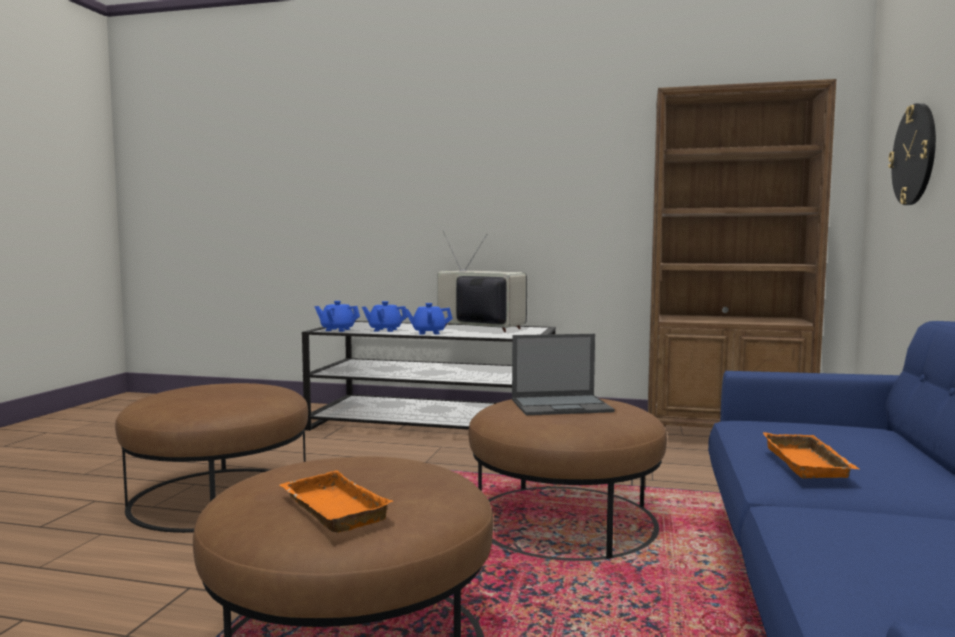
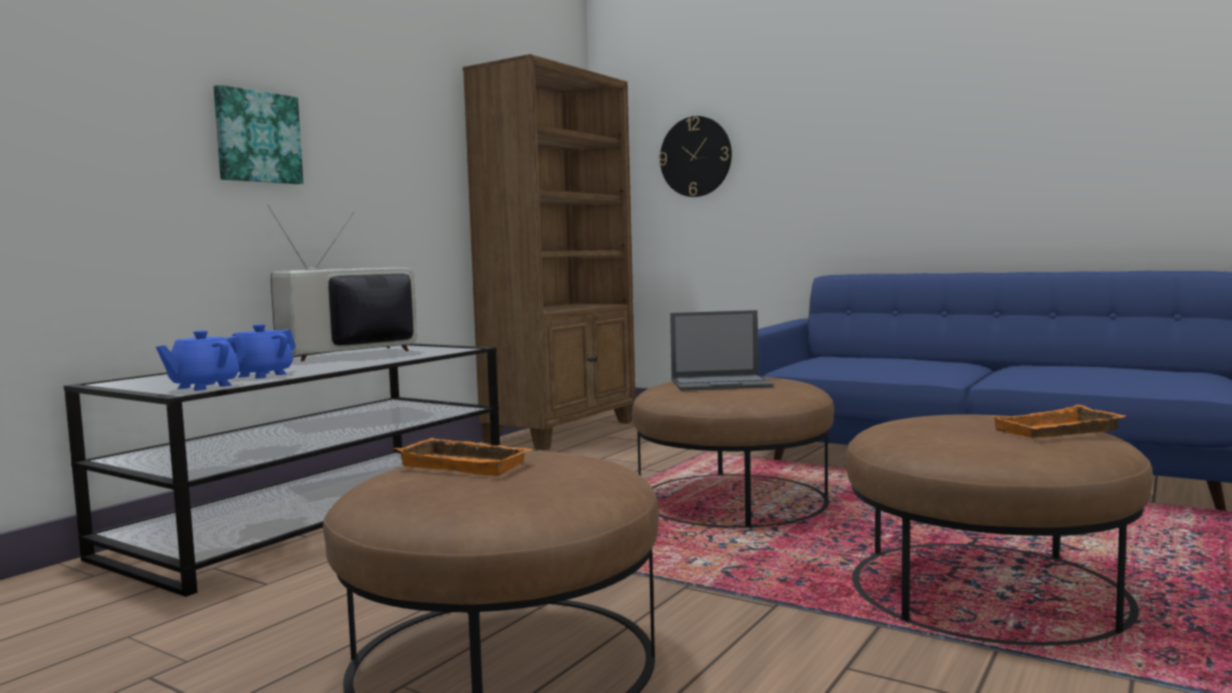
camera: 70 degrees left, 0 degrees up
blue teapot [404,303,453,335] -> none
laptop [512,334,615,415] -> laptop turned 75 degrees clockwise [670,310,774,391]
orange tray [763,432,859,478] -> orange tray moved to [394,438,532,476]
none -> picture [214,85,303,184]

